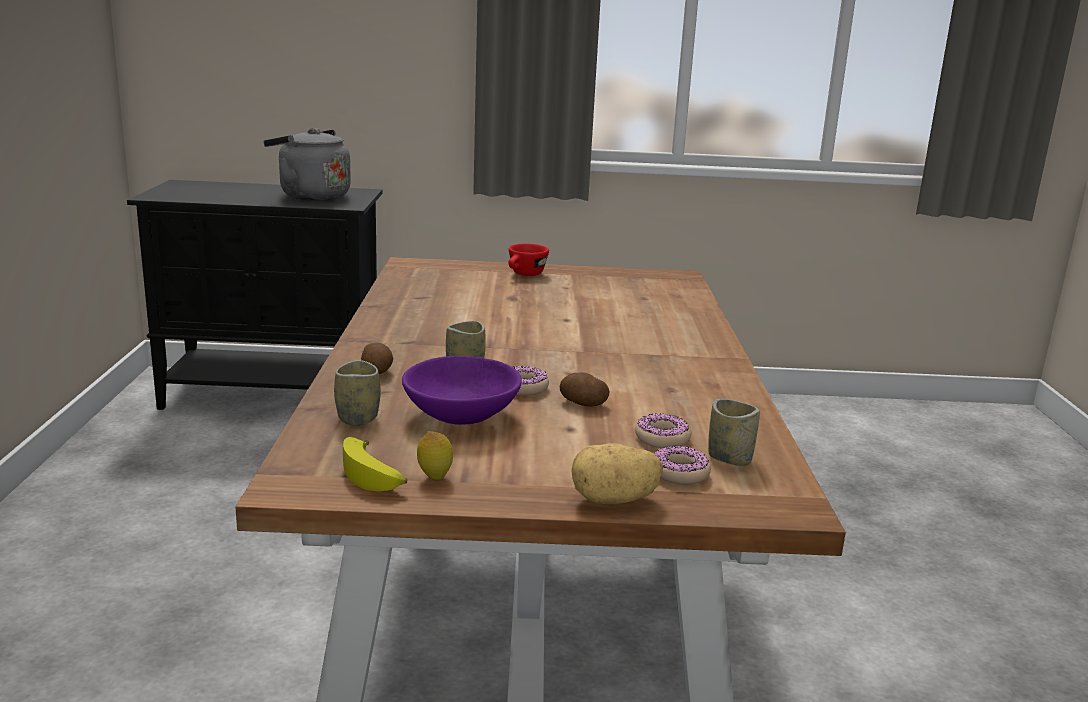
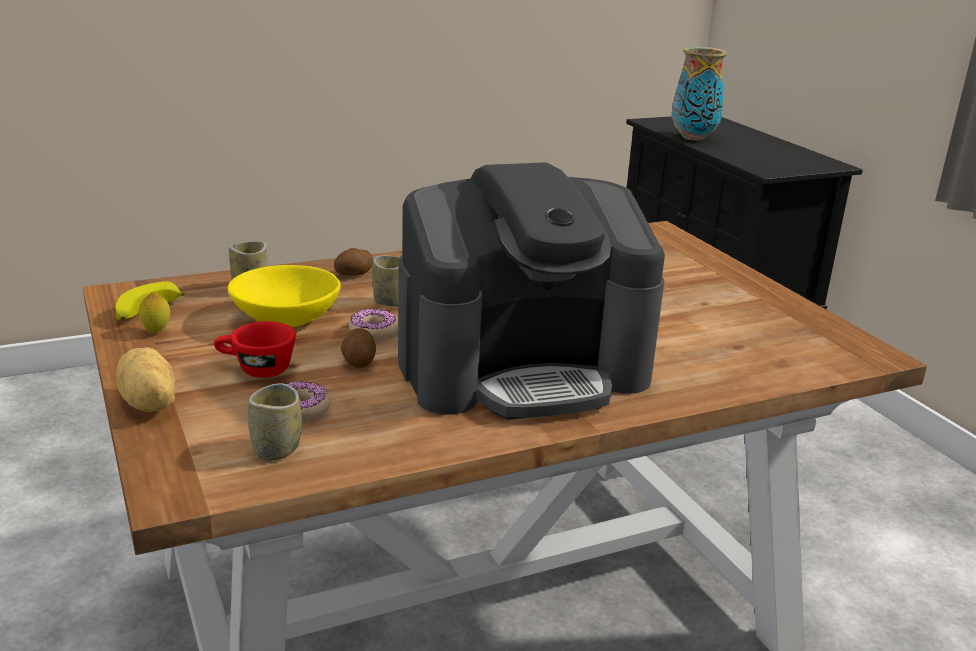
camera: 65 degrees right, 5 degrees up
grey kettle [264,128,351,200] -> none
purple bowl [402,356,522,425] -> yellow bowl [228,265,341,327]
red cup [508,244,549,276] -> red cup moved to [214,321,296,378]
donut [654,445,711,485] -> none
none -> coffee machine [398,162,665,420]
none -> vase [671,47,727,141]

